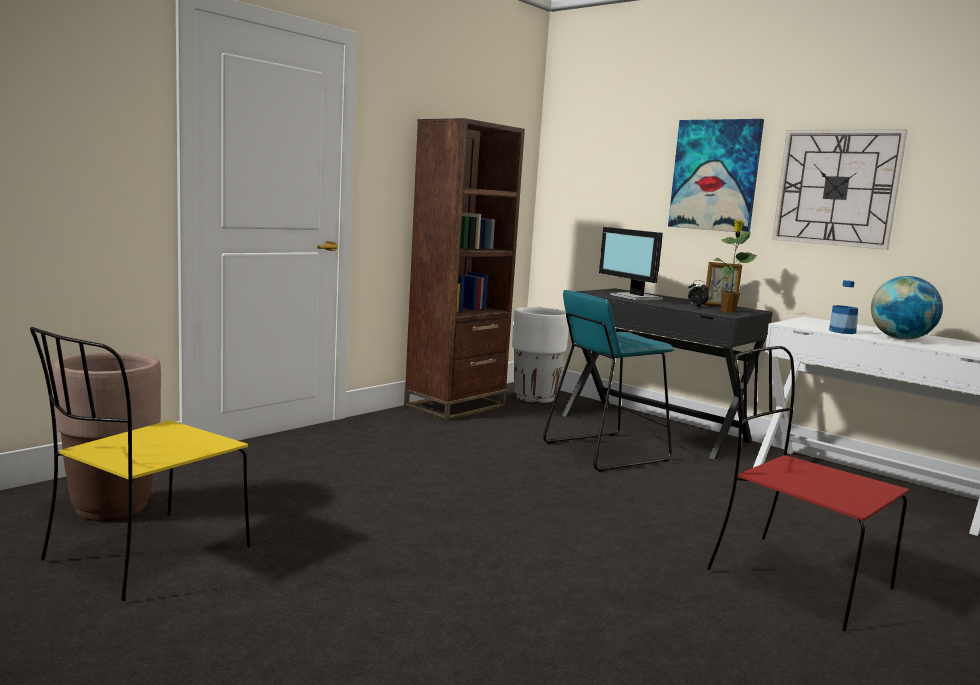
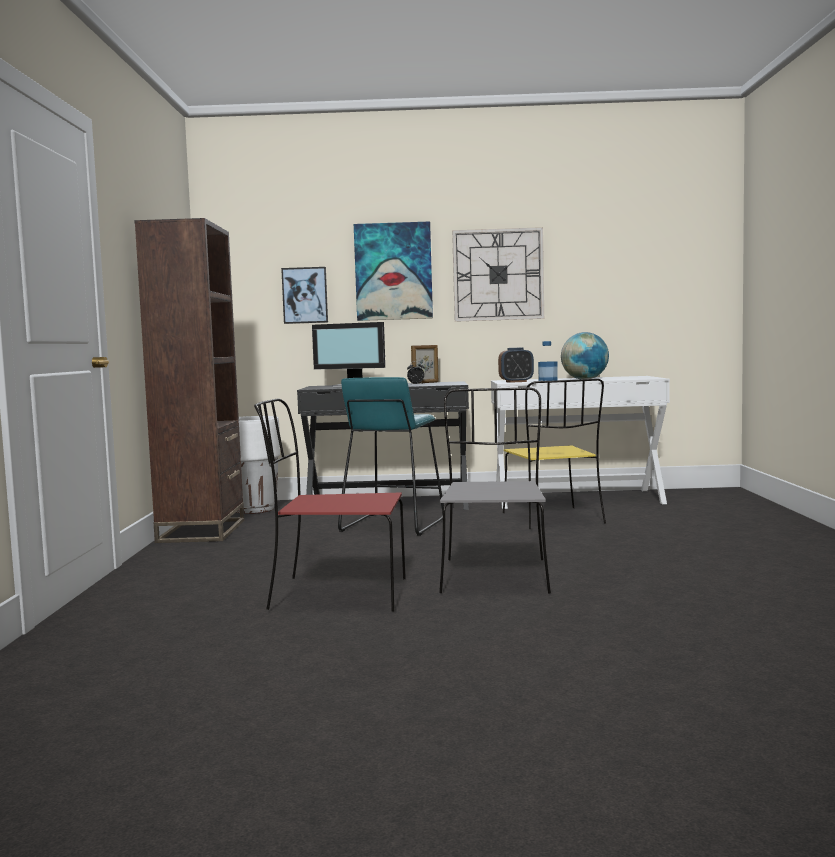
camera: 40 degrees left, 5 degrees down
yellow chair [30,327,250,601] -> yellow chair moved to [503,379,606,529]
brown planter [53,352,161,521] -> none
red chair [707,346,909,631] -> red chair moved to [254,398,406,612]
potted plant [714,220,756,313] -> none
none -> picture [281,267,328,324]
none -> grey chair [439,388,551,594]
none -> alarm clock [498,347,534,383]

